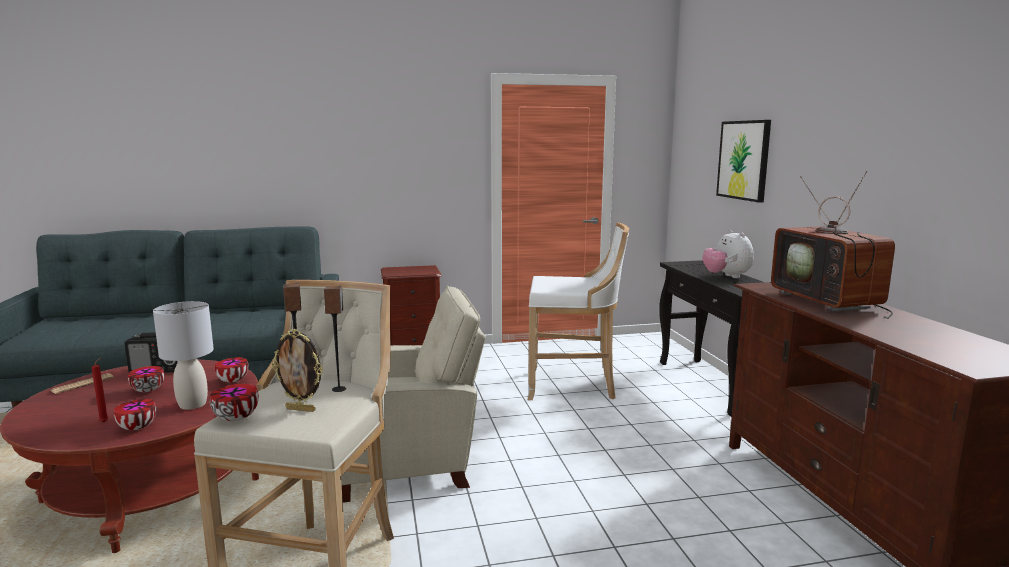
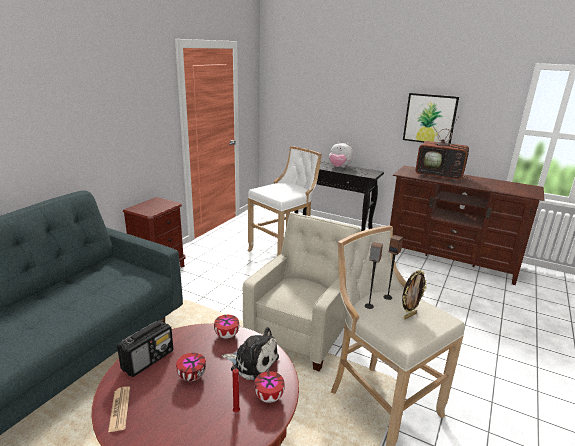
camera: 50 degrees left, 10 degrees up
grey table lamp [153,301,214,410] -> plush toy [222,327,279,380]
bowl [209,384,259,421] -> none
picture [716,120,771,203] -> picture moved to [403,93,459,143]

